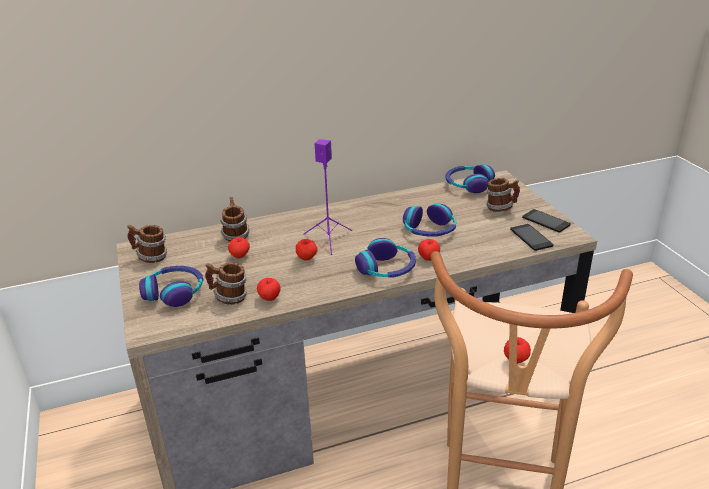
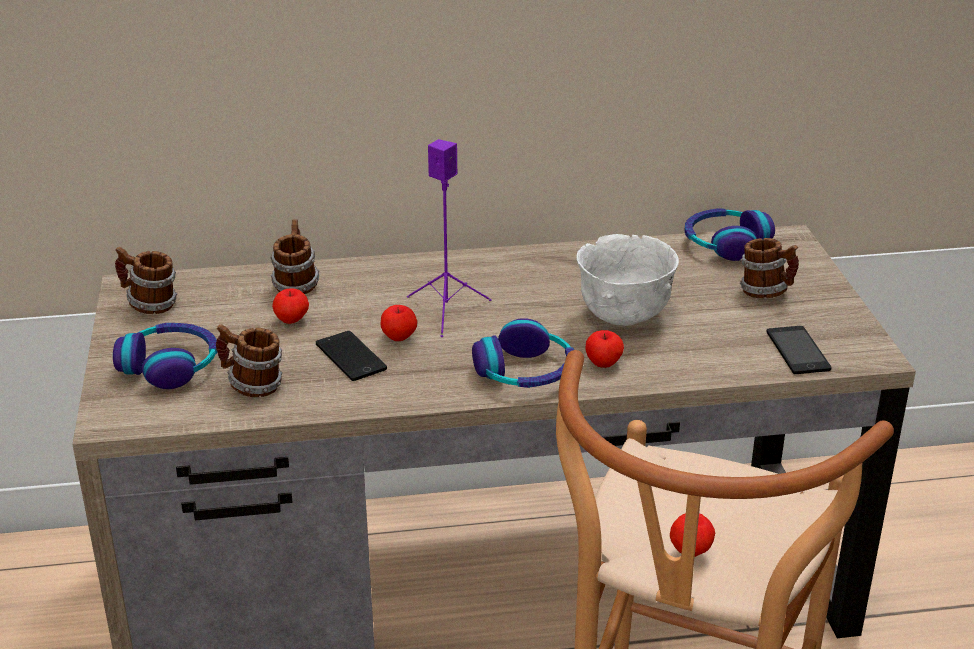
camera: 10 degrees right, 0 degrees up
apple [257,278,281,301] -> none
headphones [403,204,456,237] -> white bowl [576,234,679,326]
phone [522,209,571,233] -> phone moved to [316,331,387,381]

